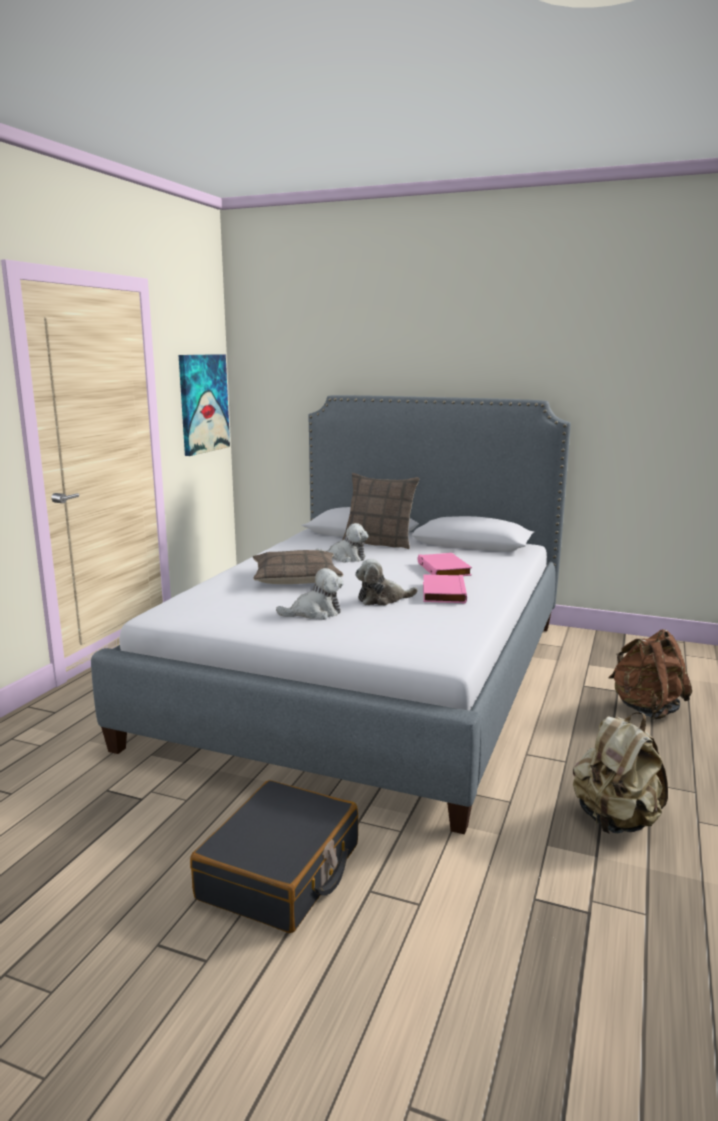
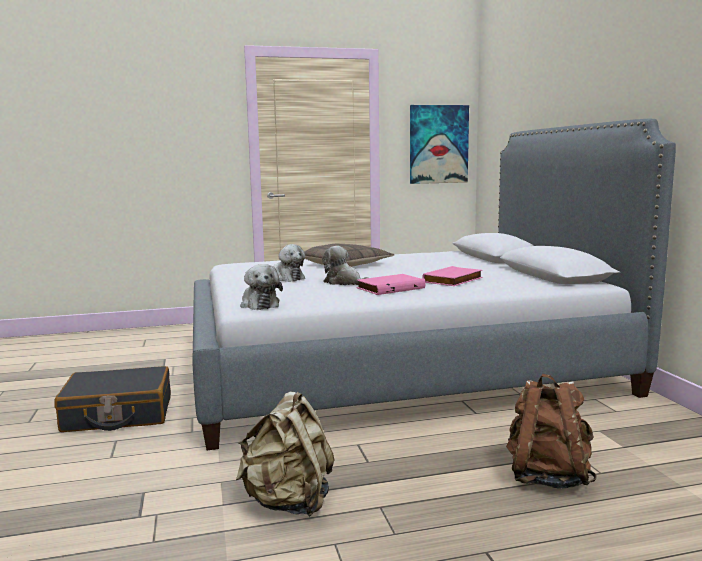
camera: 55 degrees right, 5 degrees down
plush toy [316,523,369,562] -> plush toy moved to [240,264,283,310]
pillow [342,473,420,549] -> none

